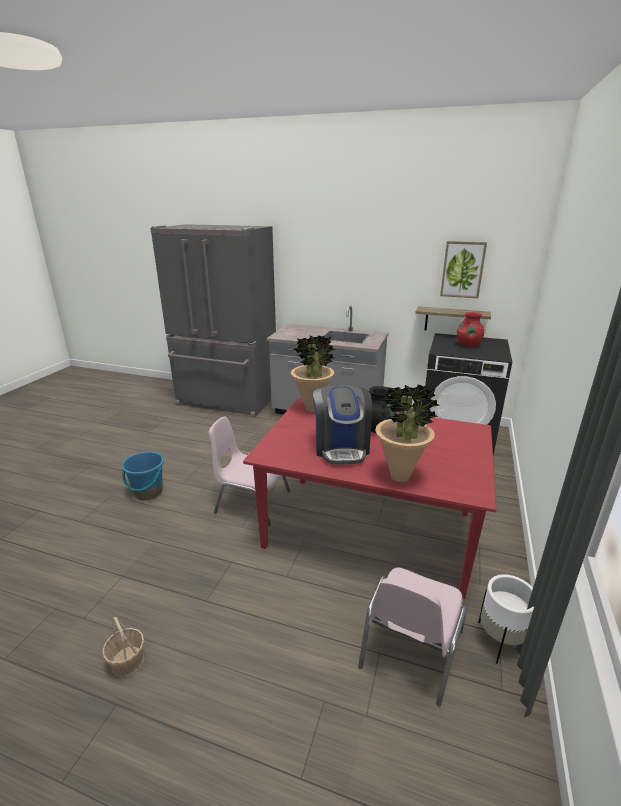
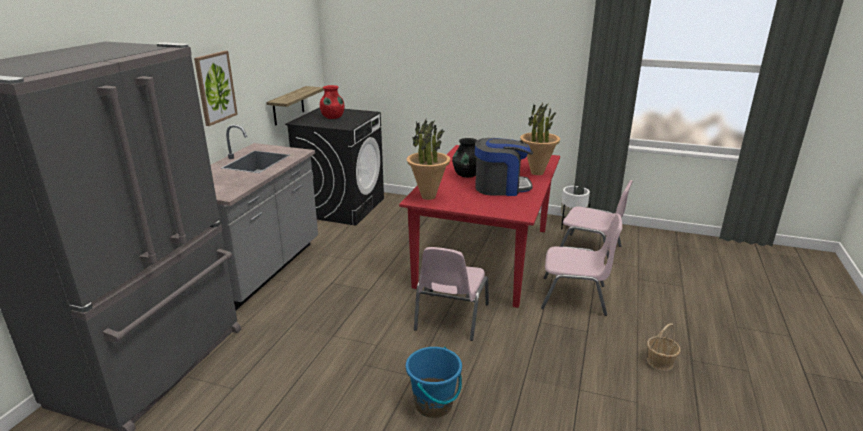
camera: 90 degrees left, 0 degrees up
picture [440,241,487,299] -> picture moved to [194,51,238,126]
none -> pink chair [541,214,622,316]

